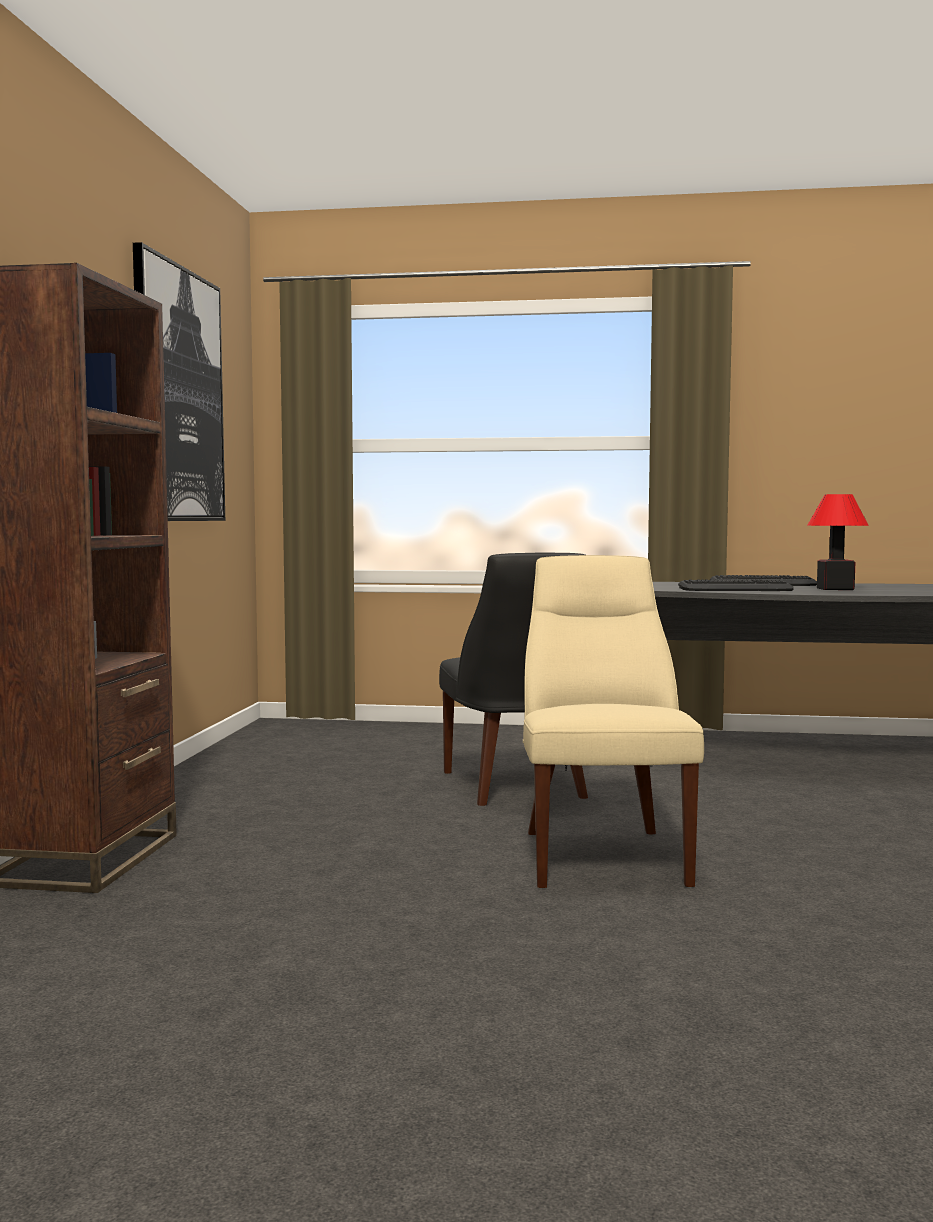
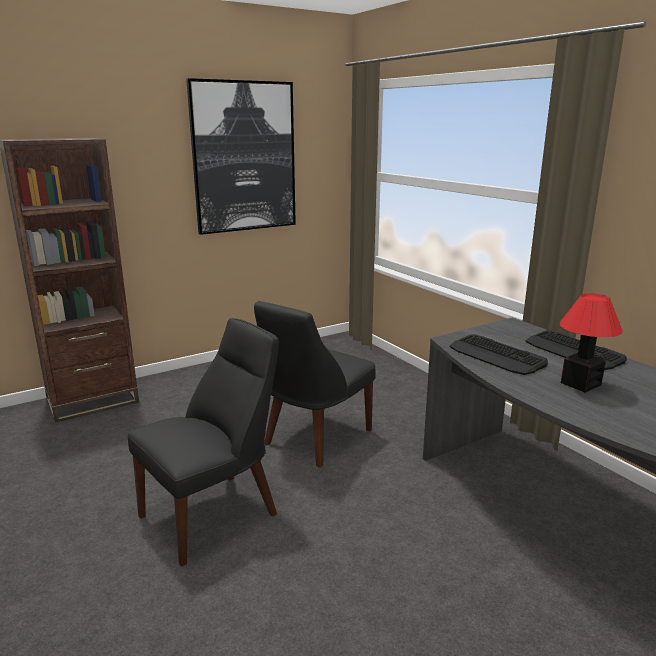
camera: 50 degrees right, 15 degrees up
beige chair [523,555,704,888] -> black chair [128,318,279,567]

